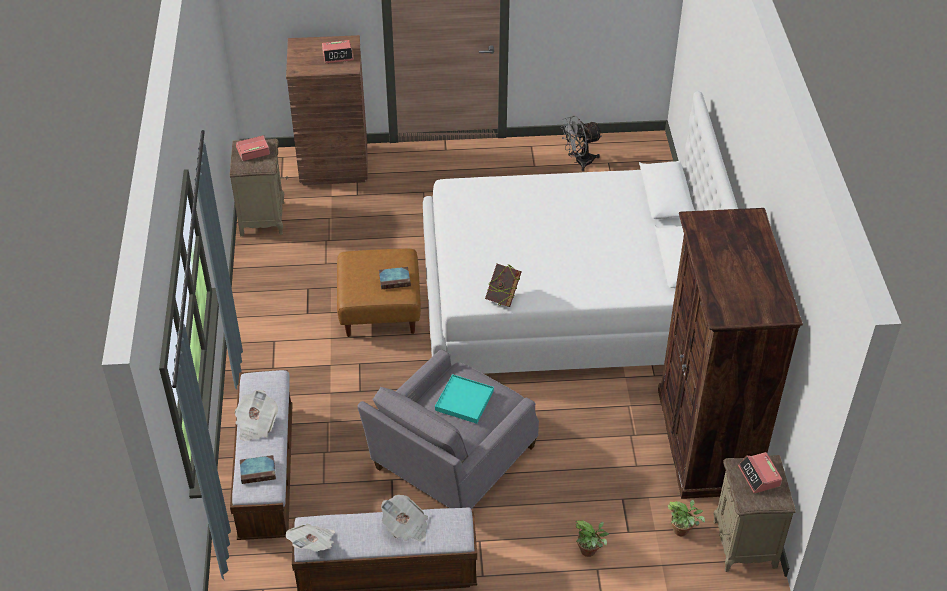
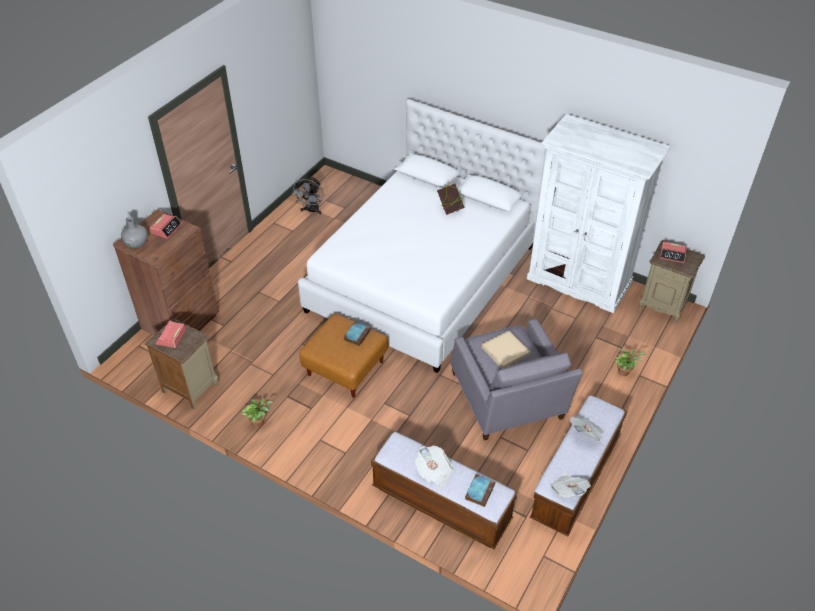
camera: 55 degrees left, 0 degrees up
turquoise tray [435,374,494,424] -> beige tray [482,331,530,369]
book [485,264,522,307] -> book moved to [437,184,465,215]
brown wardrobe [658,208,803,499] -> white wardrobe [527,114,671,313]
potted plant [668,500,705,536] -> potted plant moved to [242,399,273,427]
none -> grey vase [121,217,148,248]

